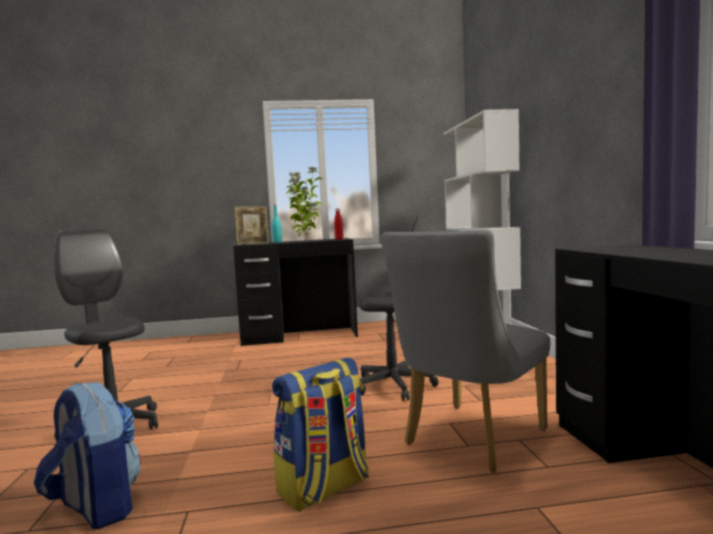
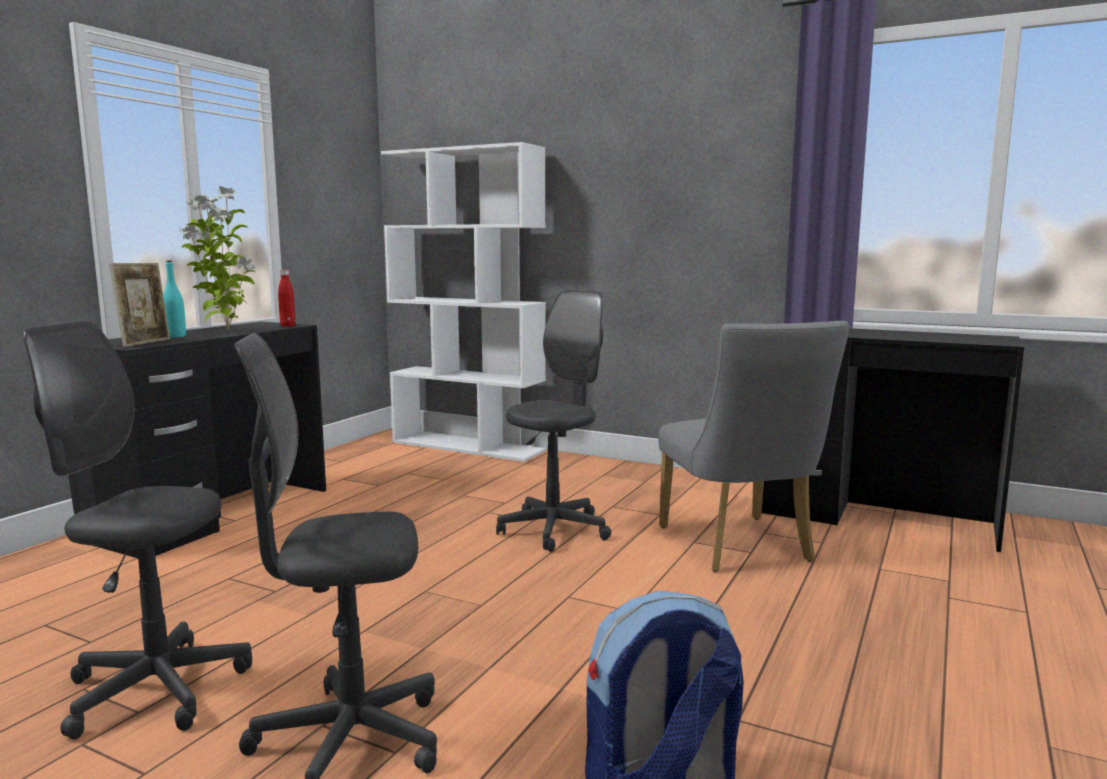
camera: 55 degrees left, 5 degrees up
backpack [272,358,369,512] -> none
none -> grey office chair [23,320,252,740]

